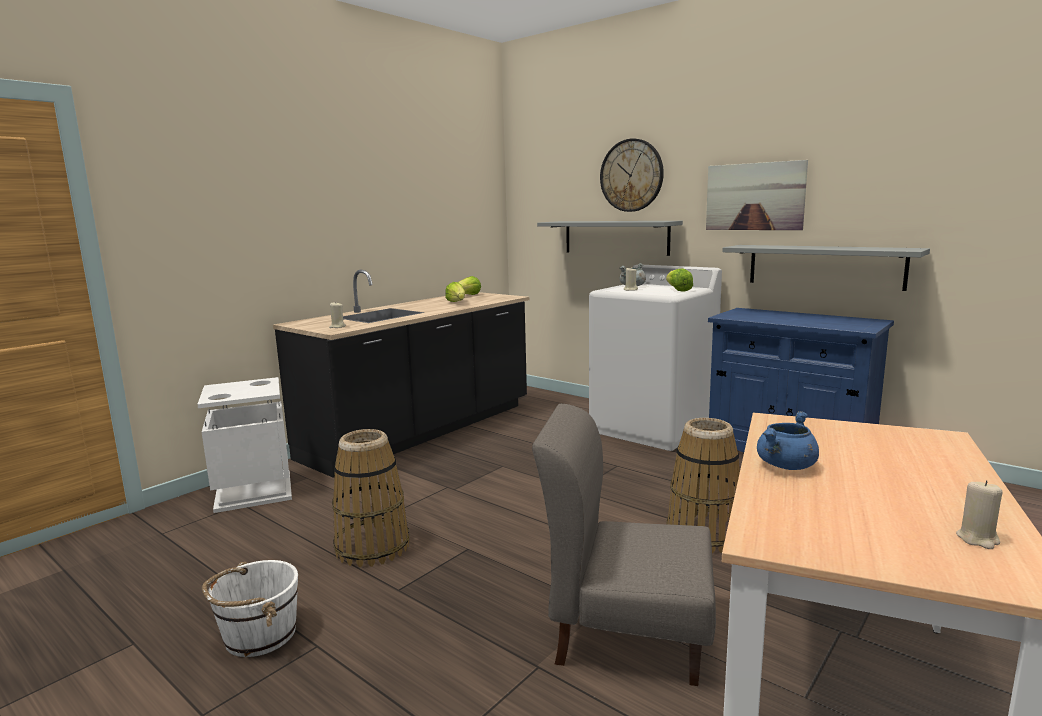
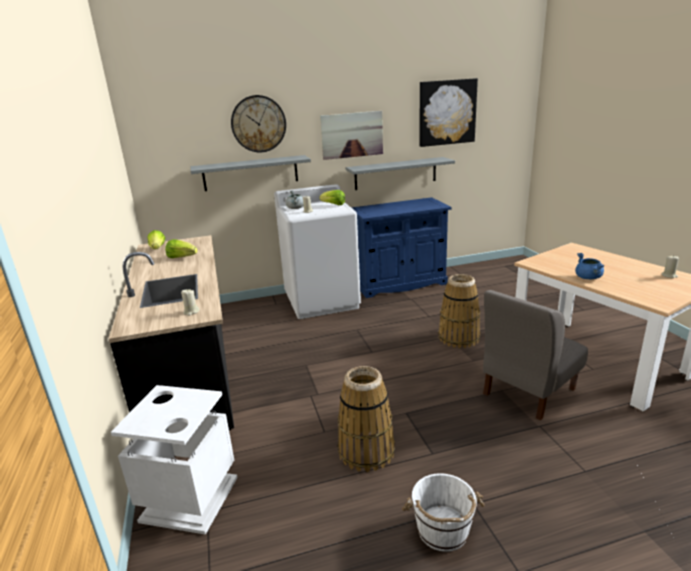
camera: 55 degrees left, 10 degrees up
none -> picture [419,78,478,147]

